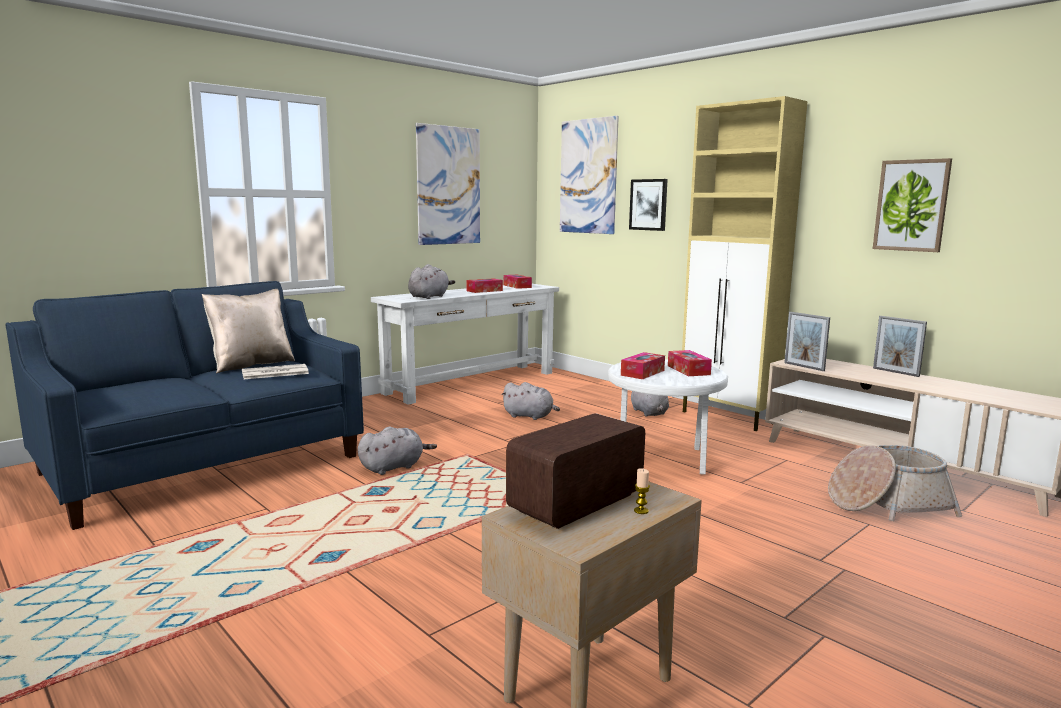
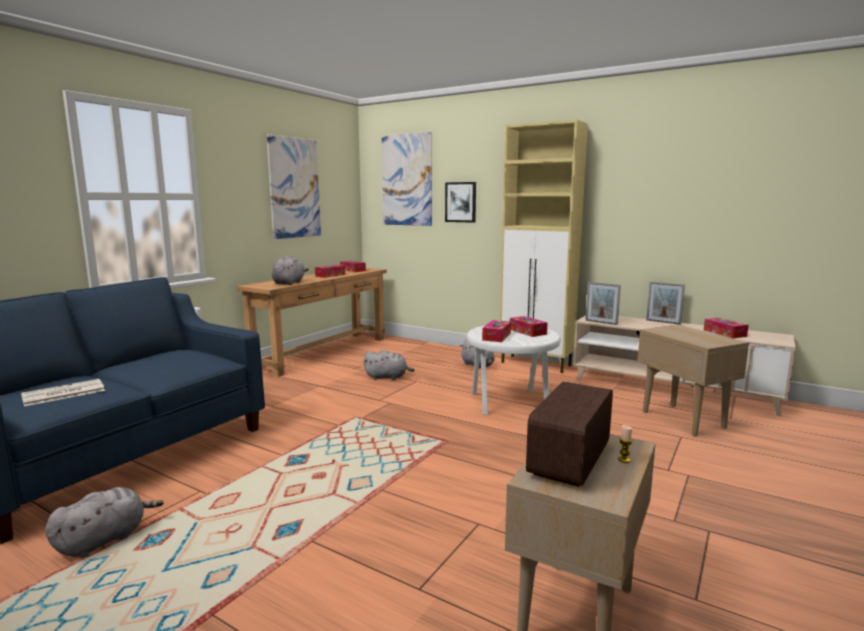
camera: 15 degrees left, 0 degrees up
beige pillow [202,289,295,373] -> none
newspaper [242,364,309,379] -> newspaper moved to [21,379,105,406]
grey plush toy [358,427,437,475] -> grey plush toy moved to [45,487,164,558]
white console table [371,284,559,405] -> brown console table [236,268,387,377]
basket [828,445,962,521] -> beige side table [637,325,749,436]
picture [873,158,952,252] -> none
none -> tissue box [704,318,749,338]

